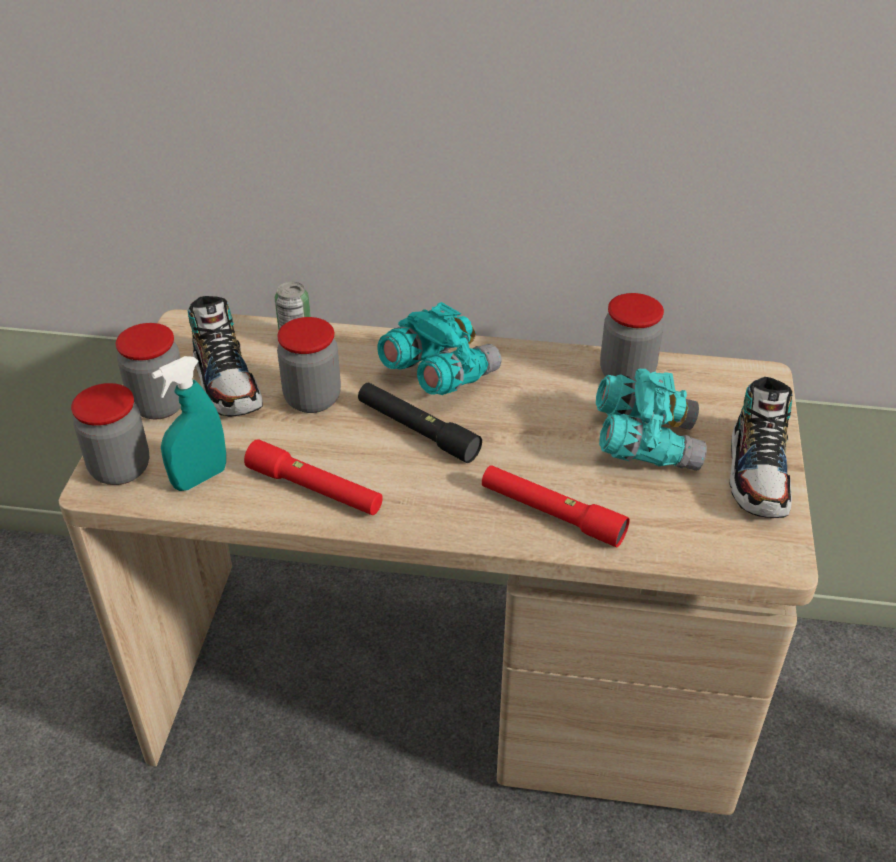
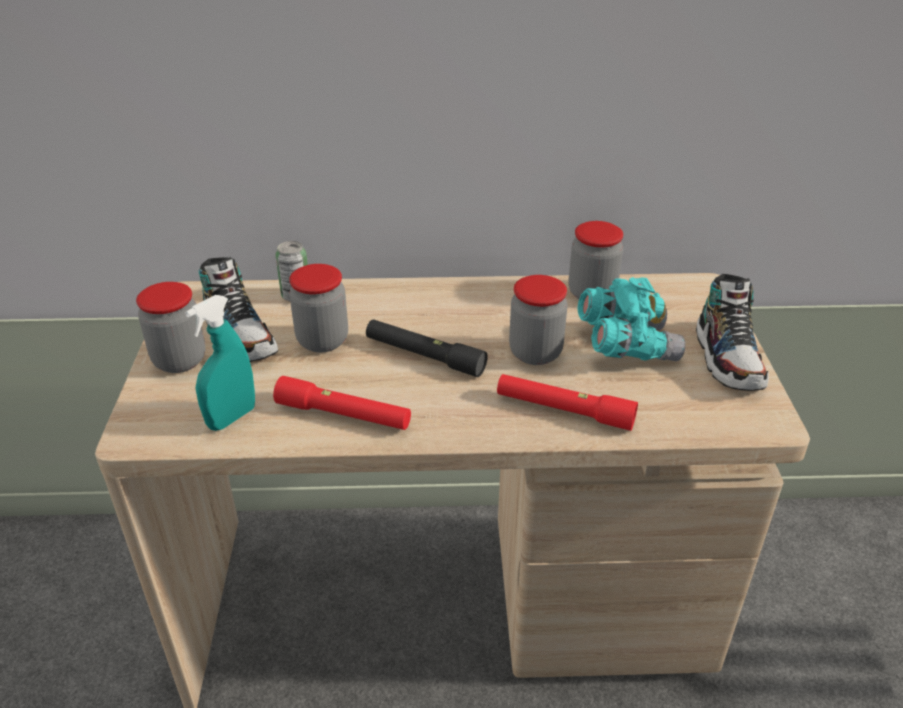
camera: 10 degrees left, 5 degrees down
jar [71,383,149,485] -> jar moved to [509,275,568,365]
turquoise binoculars [377,302,502,395] -> none

